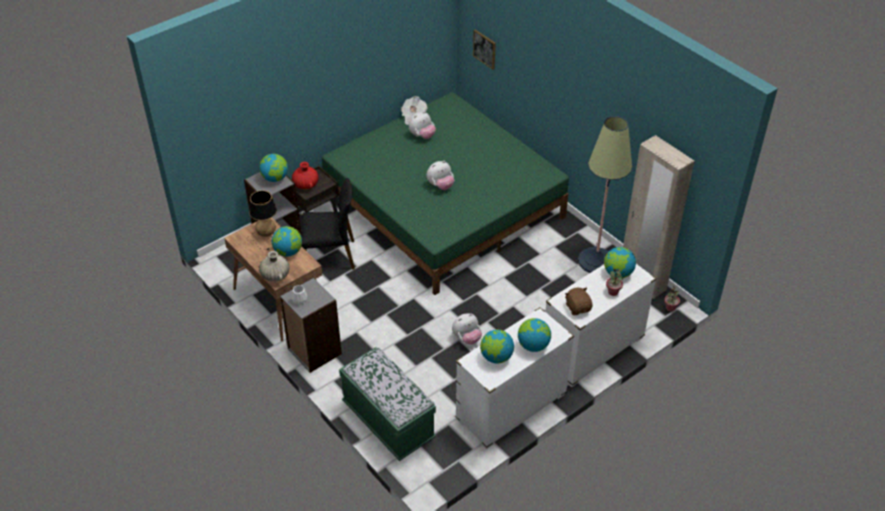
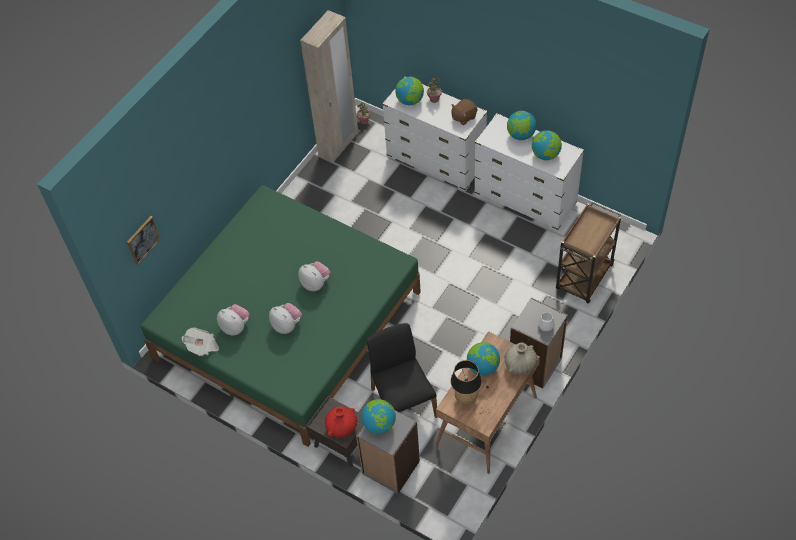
camera: 105 degrees left, 10 degrees up
green bench [339,347,436,461] -> brown cart [556,202,621,304]
plush toy [452,313,482,345] -> plush toy moved to [269,303,302,334]
floor lamp [578,116,632,273] -> none

